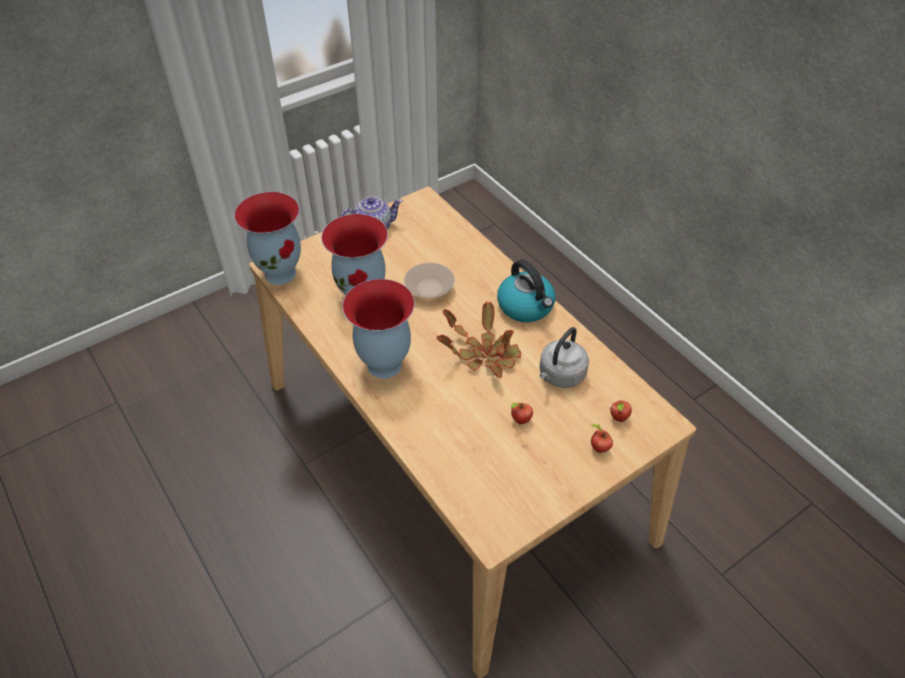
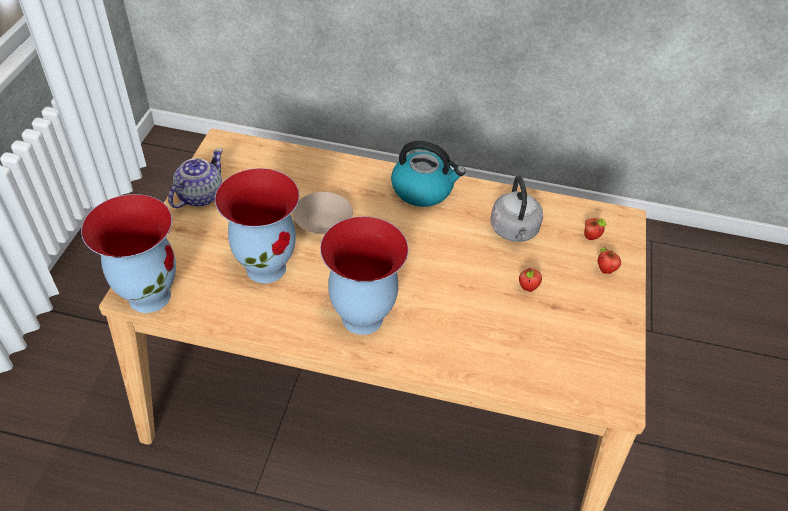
camera: 45 degrees left, 0 degrees up
potted plant [436,301,521,378] -> none

